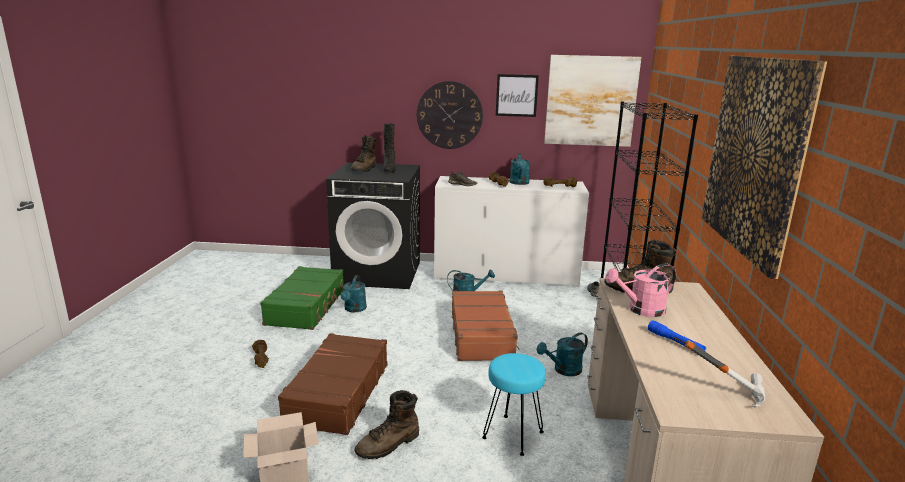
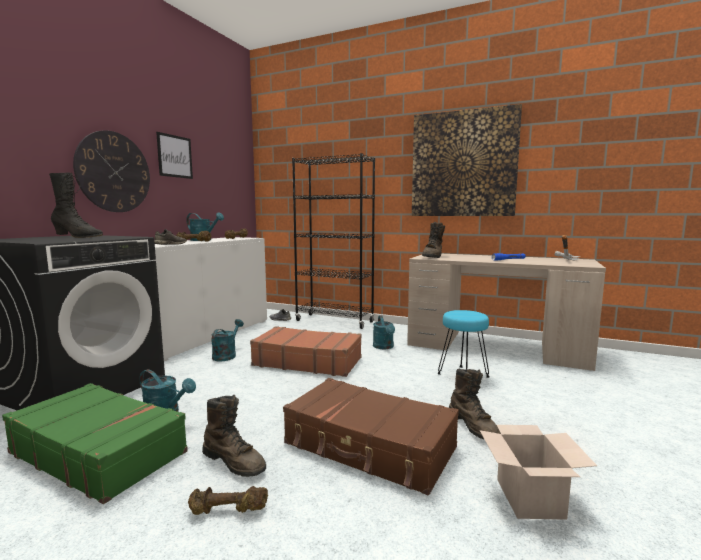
camera: 70 degrees left, 10 degrees down
brown boot [351,135,377,172] -> brown boot moved to [202,395,266,477]
picture [544,55,642,147] -> none
pink watering can [605,263,676,317] -> none

